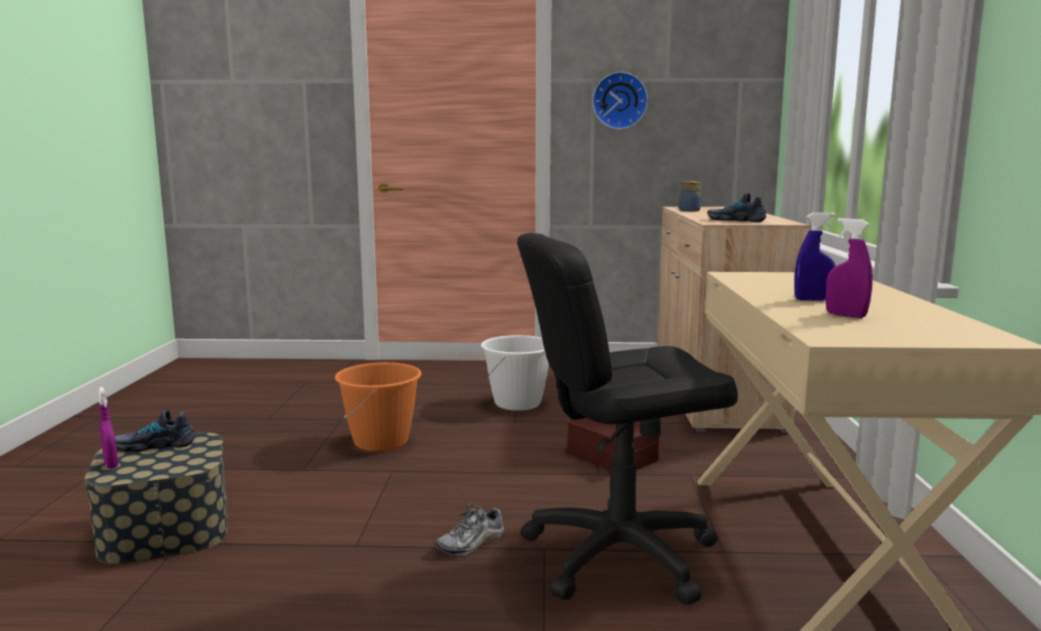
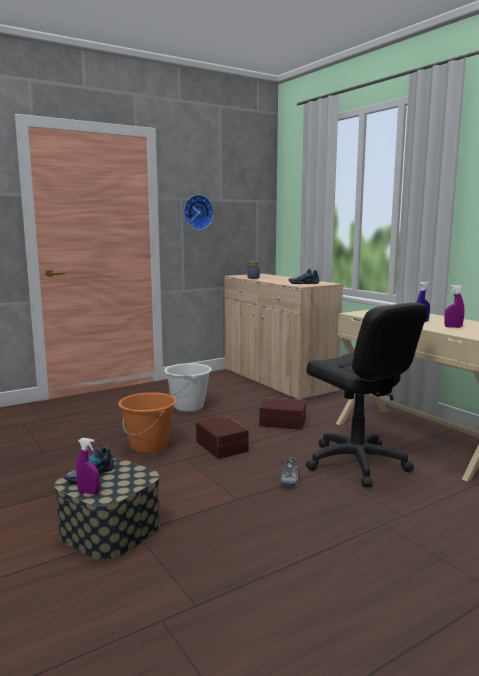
camera: 35 degrees left, 0 degrees up
black office chair [517,233,738,605] -> black office chair turned 75 degrees counterclockwise [306,302,428,487]
none -> brown storage box [196,415,249,459]

